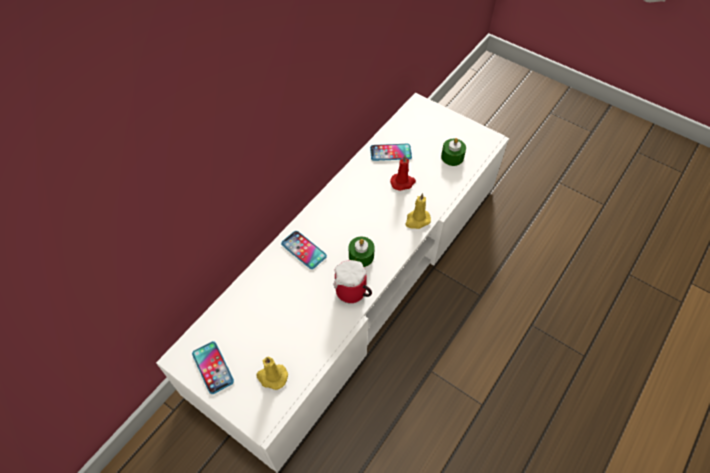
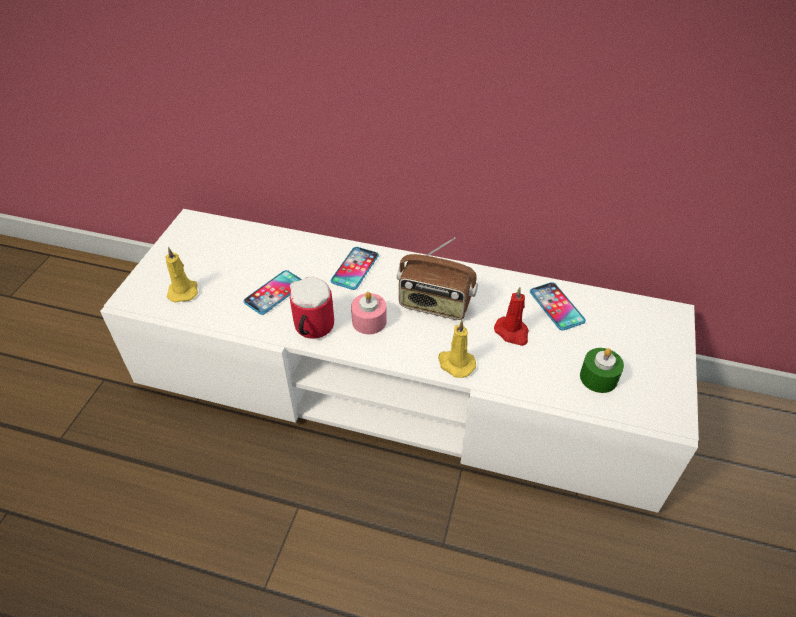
camera: 70 degrees right, 10 degrees down
phone [192,341,234,394] -> phone moved to [244,270,302,315]
green candle [349,237,375,267] -> pink candle [351,292,387,334]
none -> radio [397,237,478,320]

